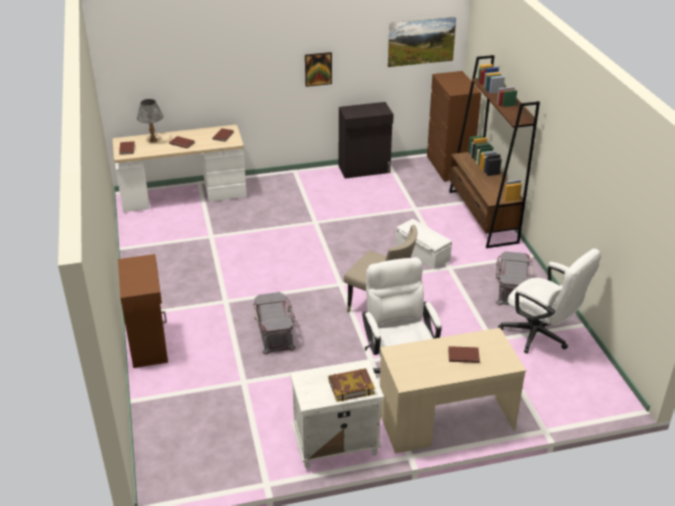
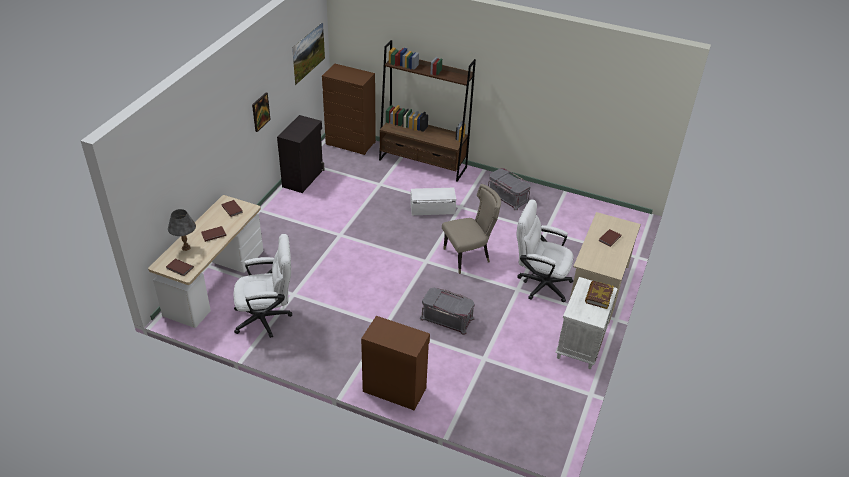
camera: 55 degrees left, 5 degrees up
white office chair [498,249,601,354] -> white office chair moved to [233,234,292,338]

